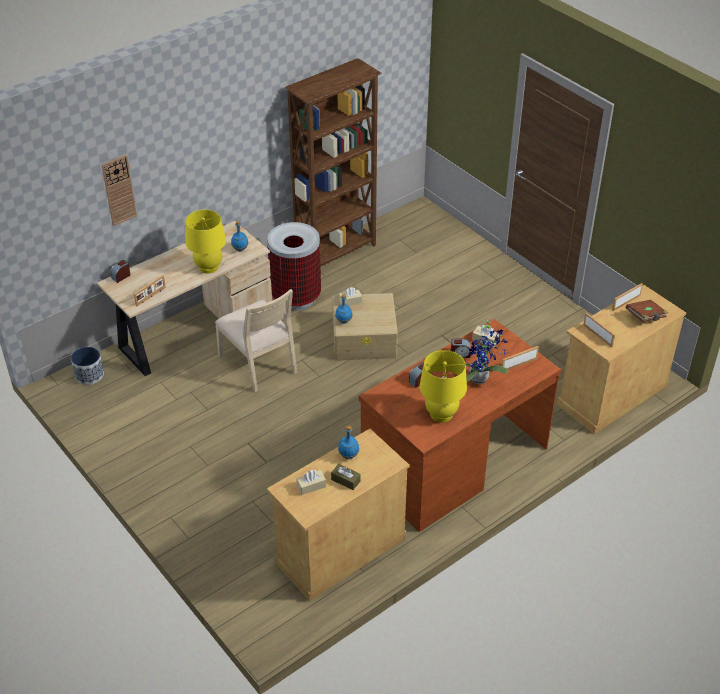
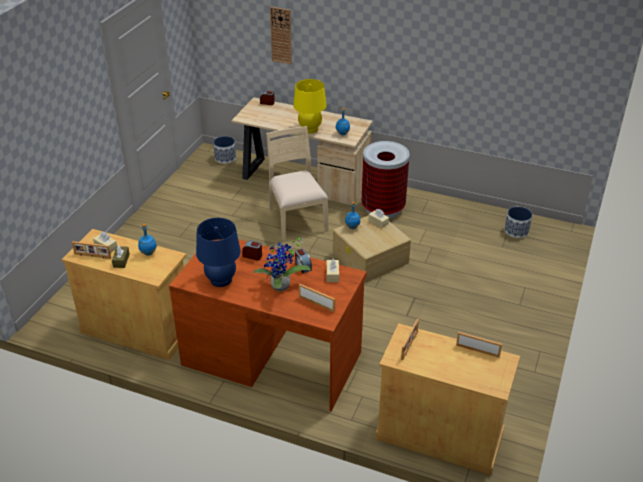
camera: 60 degrees right, 5 degrees down
picture frame [134,275,166,306] -> picture frame moved to [72,241,111,259]
beige chair [215,289,297,392] -> beige chair turned 135 degrees clockwise [266,126,328,241]
brown bookcase [285,58,382,266] -> none
yellow table lamp [419,350,467,422] -> blue table lamp [196,218,241,287]
brown book [626,300,669,322] -> none
none -> planter [504,207,532,238]

